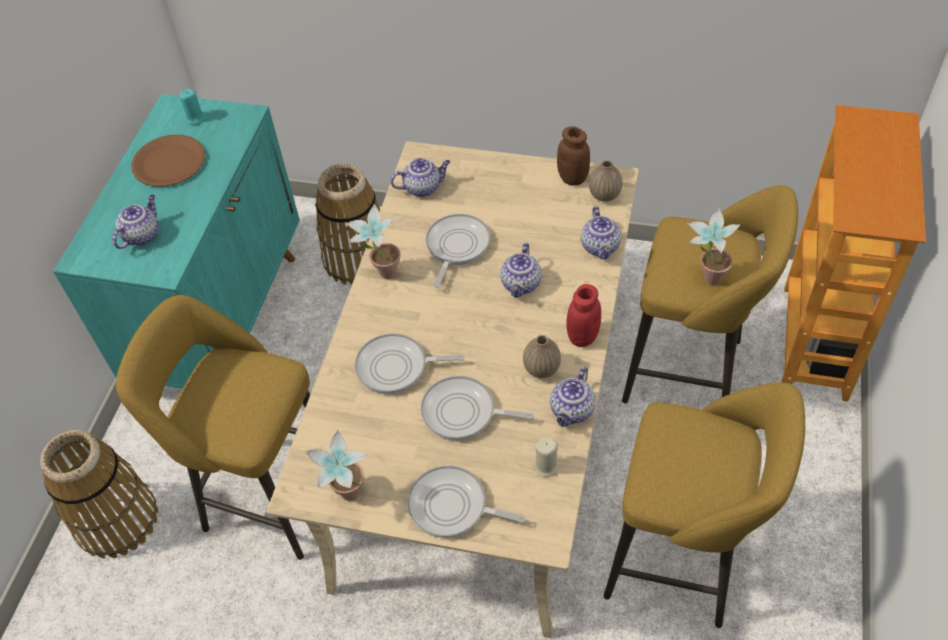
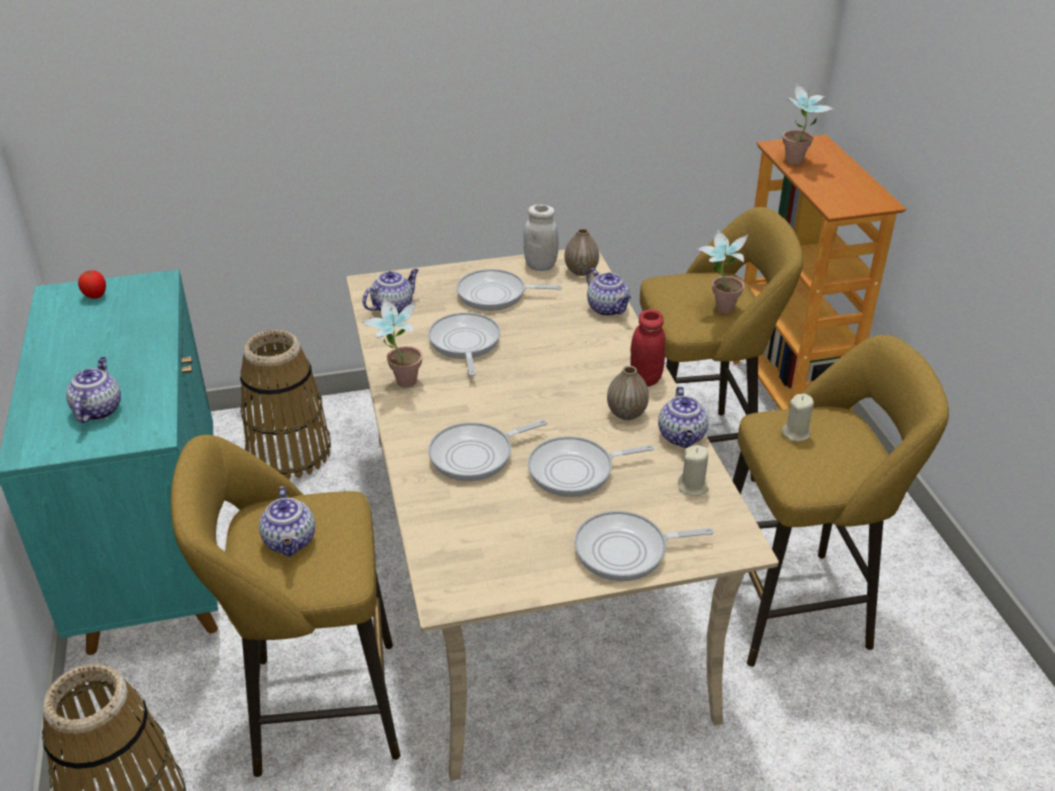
camera: 30 degrees left, 15 degrees down
brown plate [131,135,205,187] -> none
turquoise candle [179,89,207,125] -> tomato [78,270,106,299]
potted plant [306,430,368,501] -> potted plant moved to [782,82,834,165]
teapot [500,243,542,298] -> teapot moved to [259,486,315,557]
brown jar [557,126,590,186] -> white jar [523,204,559,271]
none -> frying pan [457,269,562,311]
none -> beige candle [781,394,814,442]

